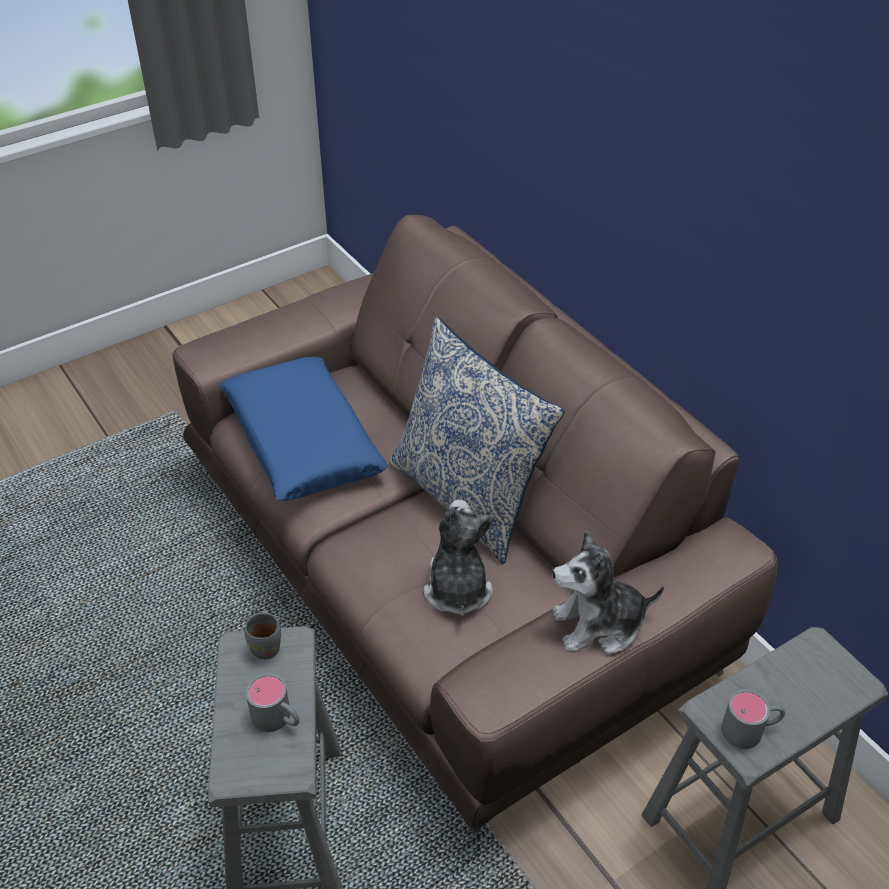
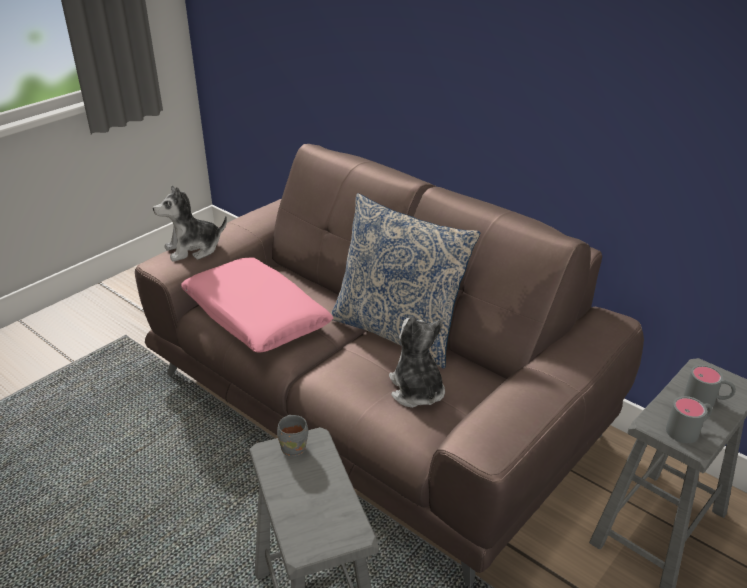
camera: 15 degrees left, 10 degrees down
blue pillow [220,357,388,501] -> pink pillow [181,257,333,353]
grey mug [246,673,300,732] -> grey mug moved to [684,365,736,409]
plush toy [552,530,664,654] -> plush toy moved to [153,185,227,262]

